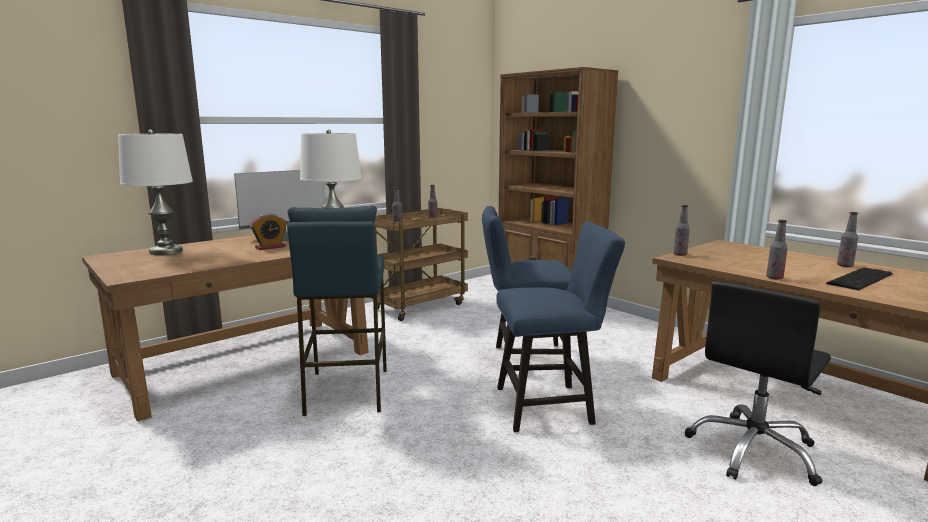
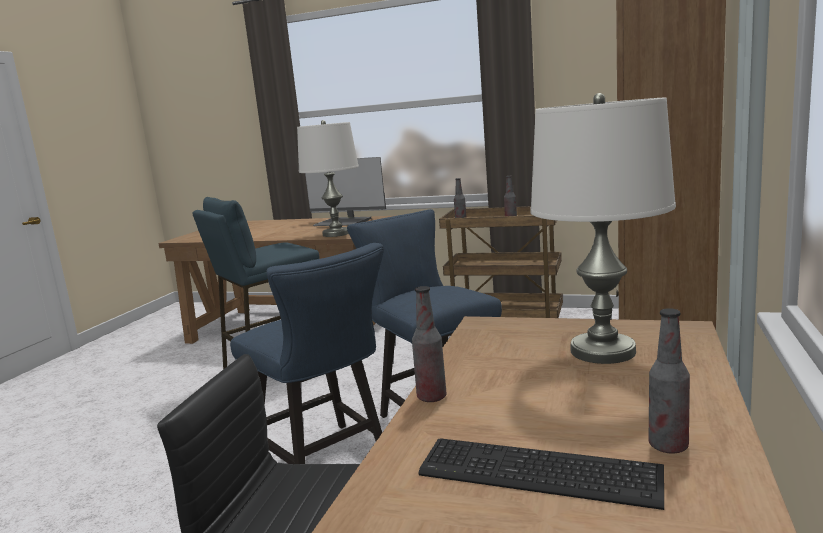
camera: 60 degrees right, 0 degrees up
white table lamp [118,129,193,255] -> white table lamp moved to [530,93,676,364]
alarm clock [250,214,287,250] -> none
bottle [673,205,690,256] -> none

